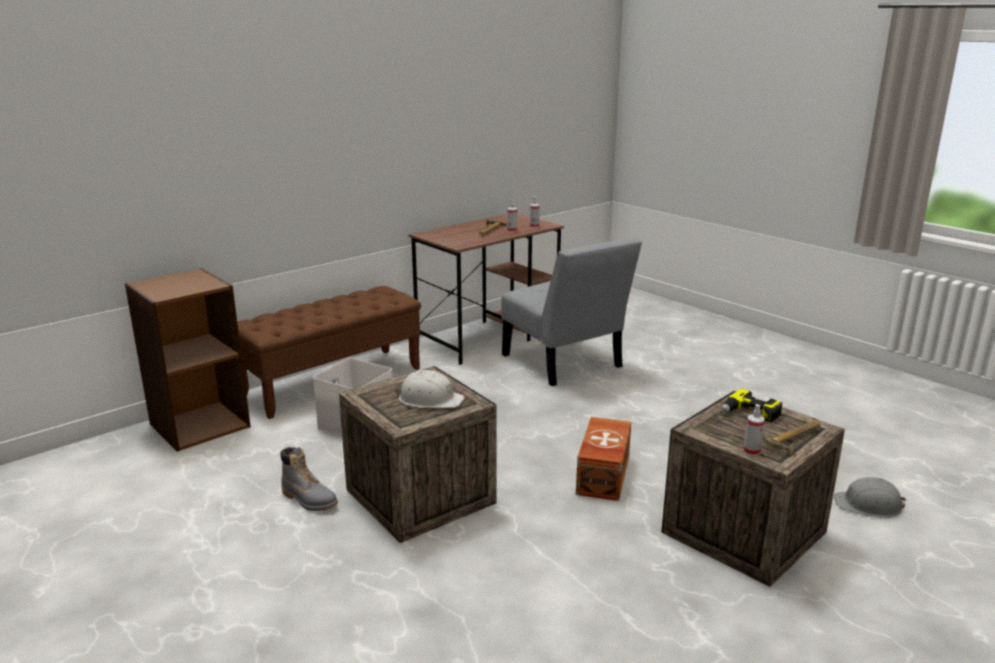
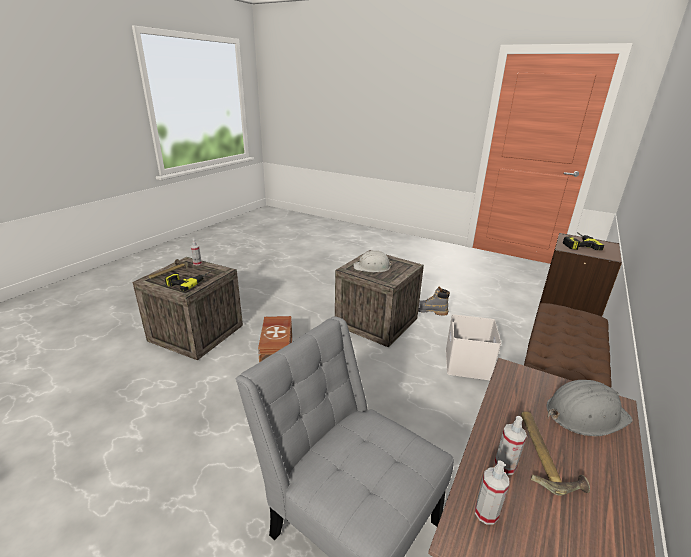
camera: 160 degrees right, 5 degrees up
grey hard hat [834,477,906,518] -> grey hard hat moved to [547,380,632,436]
none -> power drill [563,232,604,250]

